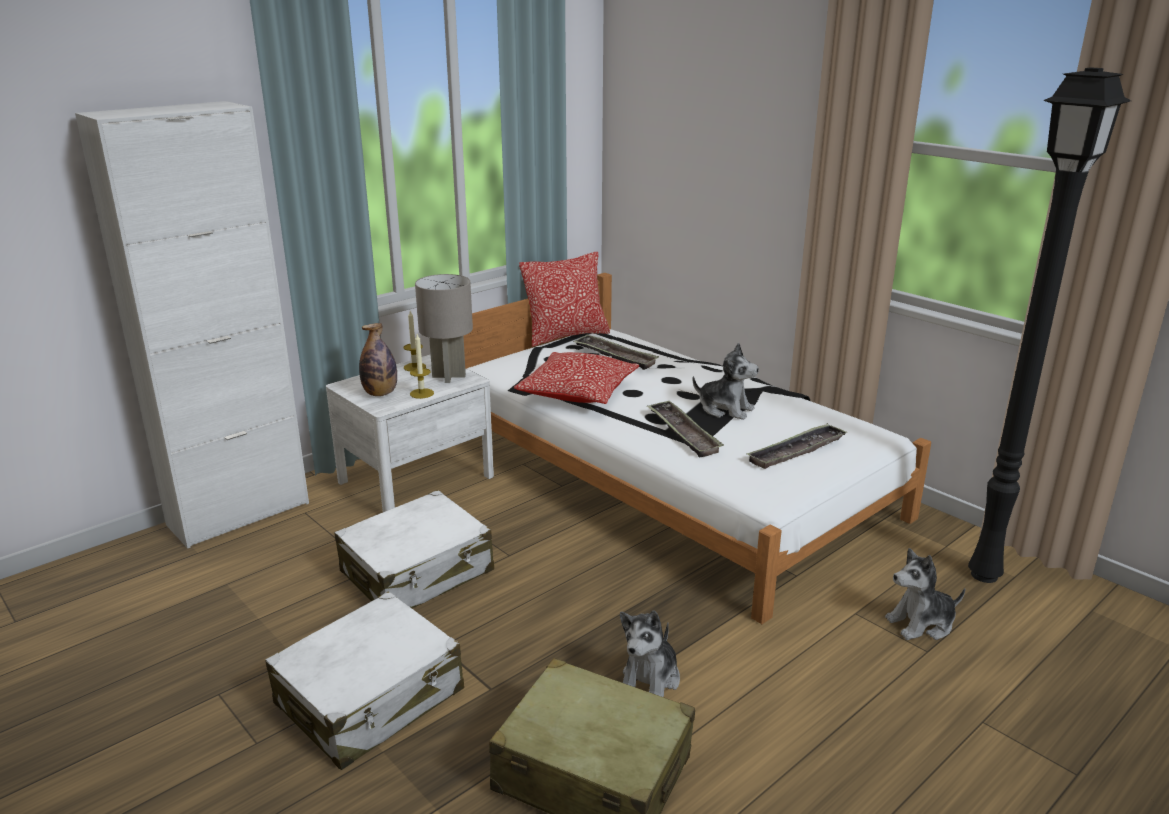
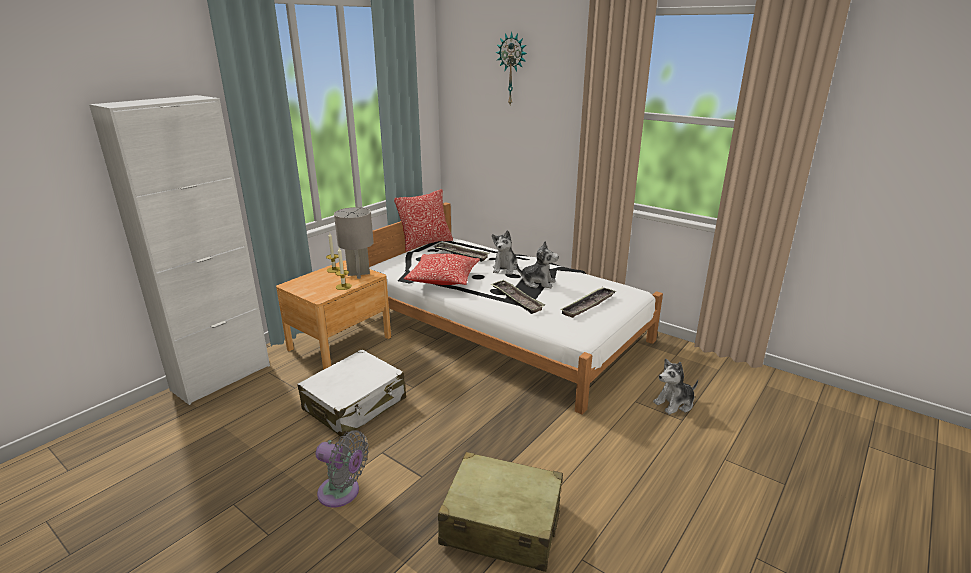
camera: 10 degrees left, 0 degrees up
white suitcase [265,591,464,770] -> grey fan [315,430,368,507]
white nightstand [326,355,494,512] -> brown nightstand [276,261,391,370]
bottle [359,323,397,396] -> none
plush toy [620,610,680,697] -> plush toy moved to [492,230,519,275]
black floor lamp [968,67,1131,583] -> none
none -> wall clock [495,31,527,105]

